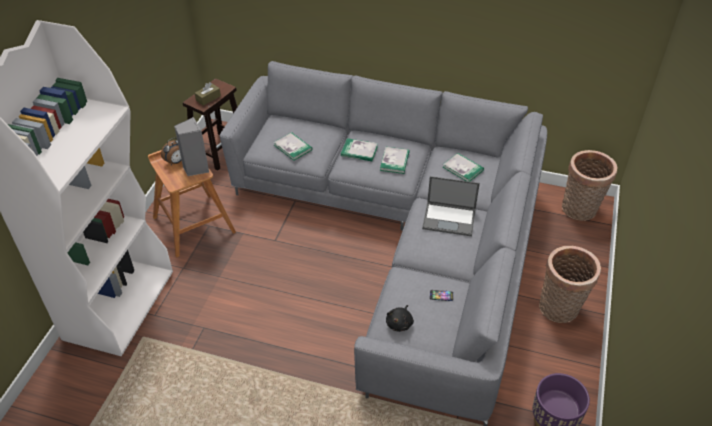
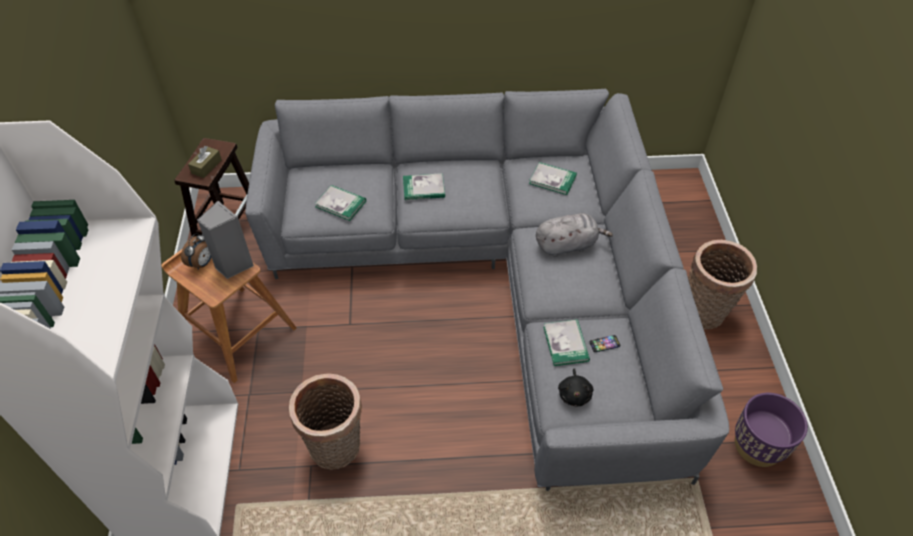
camera: 20 degrees left, 5 degrees up
book [380,147,410,174] -> book moved to [543,319,590,366]
laptop [422,176,480,236] -> grey plush toy [536,213,613,257]
basket [562,150,618,221] -> basket moved to [289,373,362,470]

